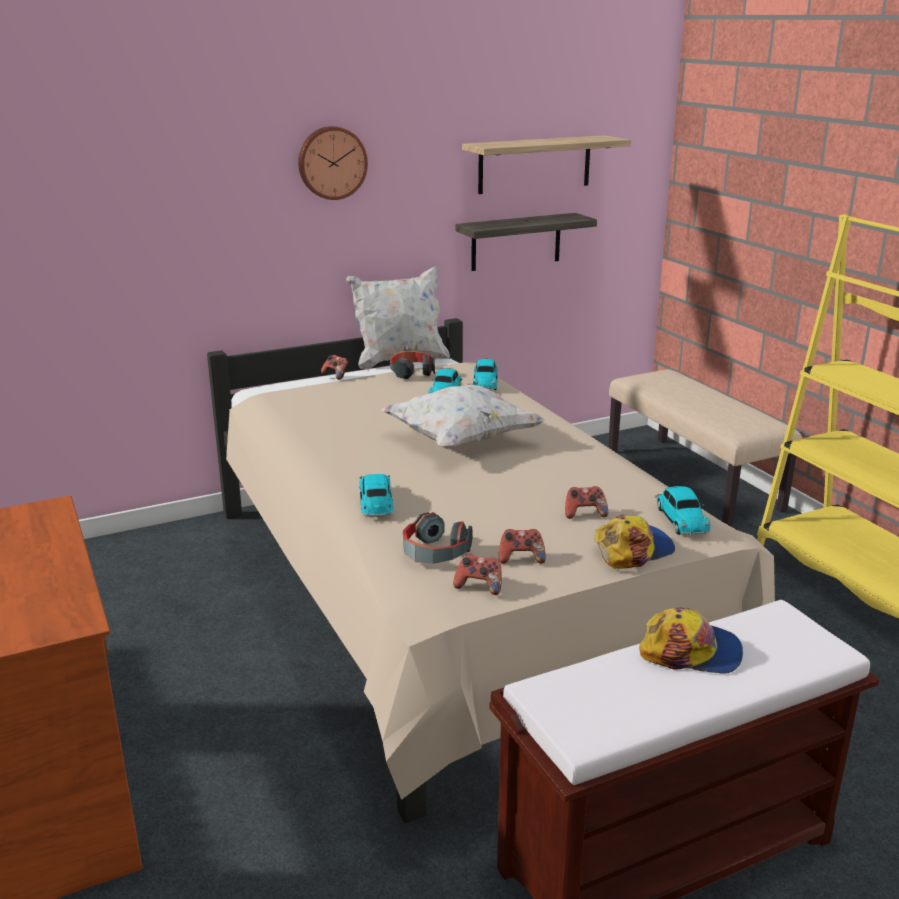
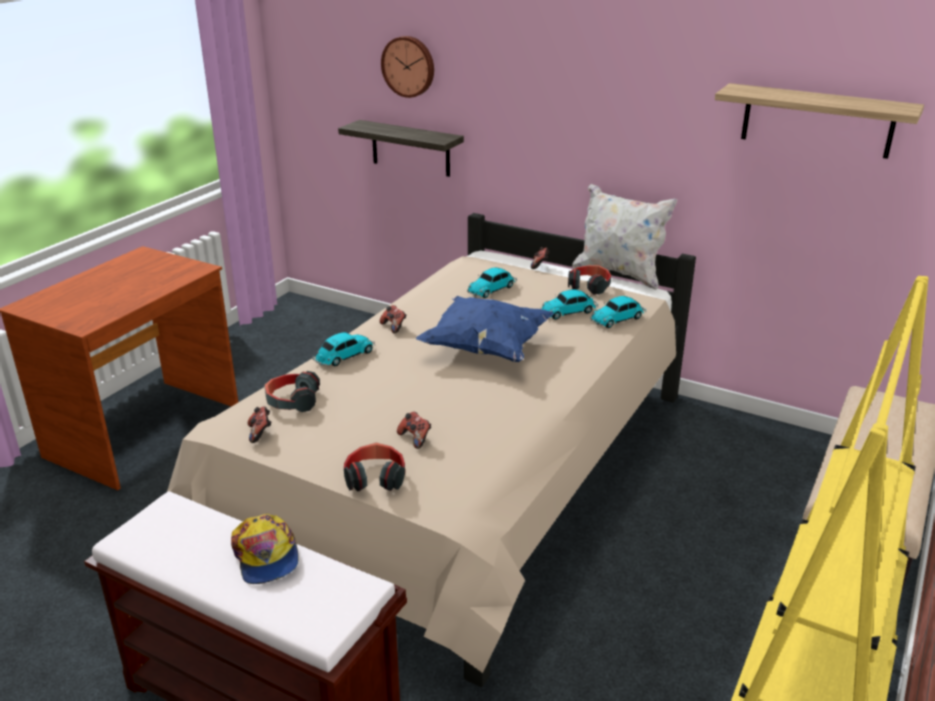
camera: 55 degrees right, 5 degrees up
wall clock [298,126,368,200] -> wall clock moved to [381,36,434,98]
white pillow [382,385,546,449] -> blue pillow [416,296,554,362]
shelf [456,213,597,271] -> shelf moved to [338,120,464,177]
game controller [499,529,546,564] -> game controller moved to [380,305,406,334]
cap [594,514,675,569] -> headphones [344,443,405,492]
toy car [655,486,711,536] -> toy car moved to [467,267,517,298]

